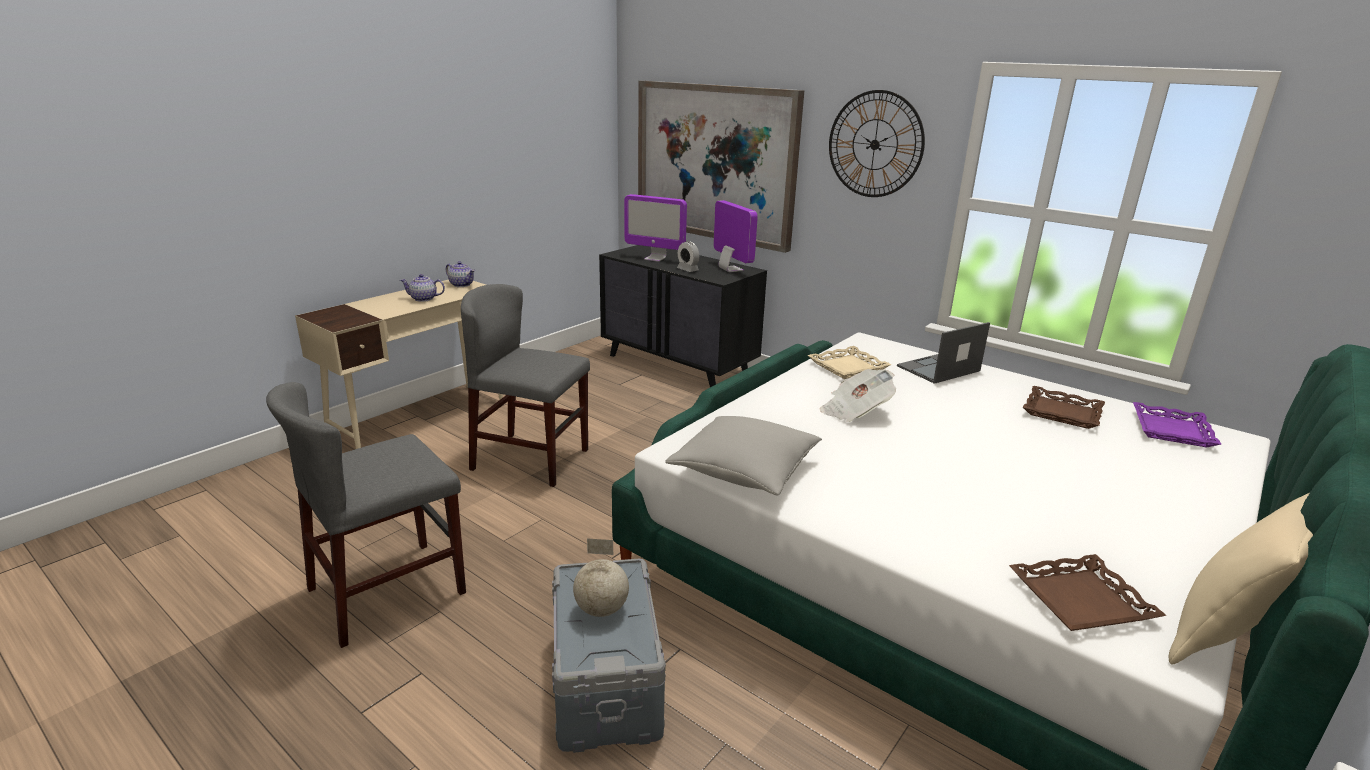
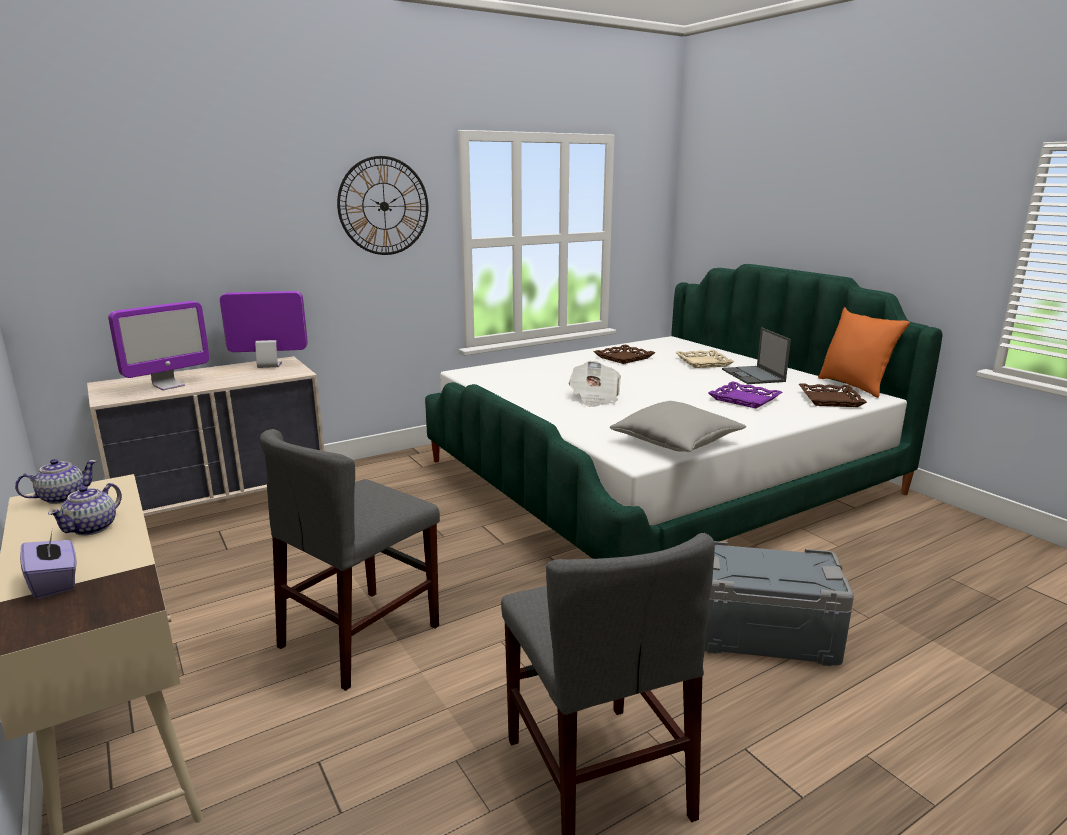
camera: 70 degrees left, 5 degrees down
globe [573,539,629,617] -> none
black dresser [599,245,767,387] -> beige dresser [87,356,325,516]
picture [638,81,804,253] -> none
alarm clock [677,241,699,272] -> none
beige tray [808,346,891,379] -> beige tray moved to [676,350,734,368]
laptop [897,322,990,384] -> laptop moved to [722,328,791,384]
purple tray [1133,402,1221,448] -> purple tray moved to [708,381,782,408]
beige pillow [1169,493,1313,665] -> orange pillow [818,307,910,398]
none -> purple tissue box [20,529,77,599]

